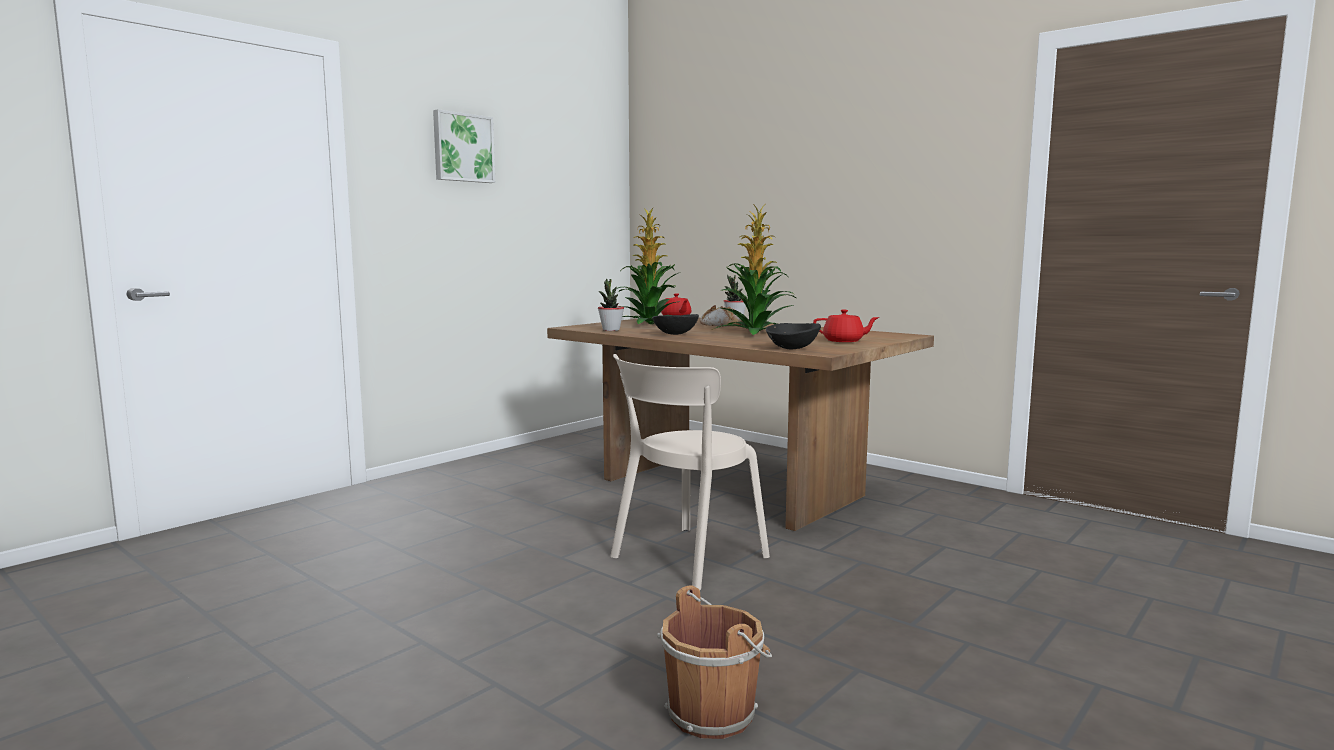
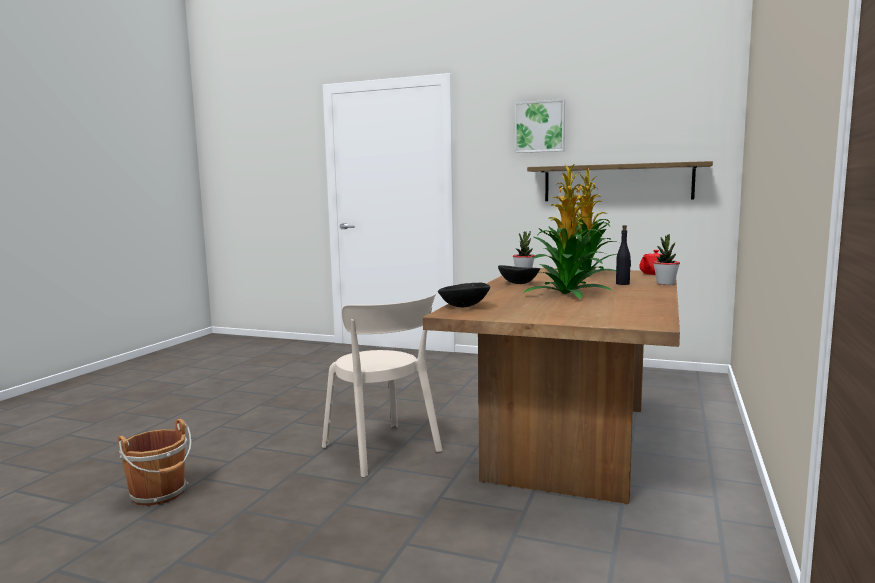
camera: 70 degrees right, 0 degrees up
beige chair [610,354,770,590] -> beige chair turned 150 degrees counterclockwise [322,293,443,477]
bread [700,305,743,326] -> black bottle [616,225,631,285]
red teapot [813,310,880,342] -> none
none -> shelf [527,161,713,201]

